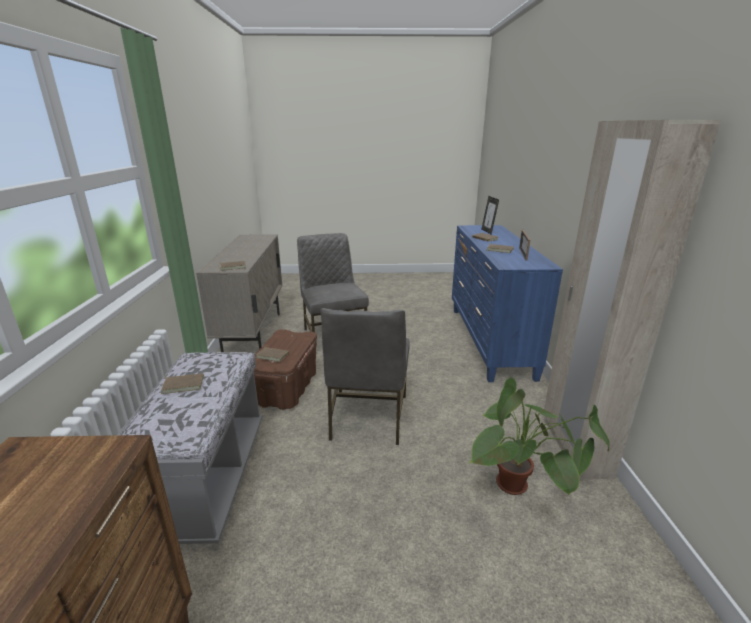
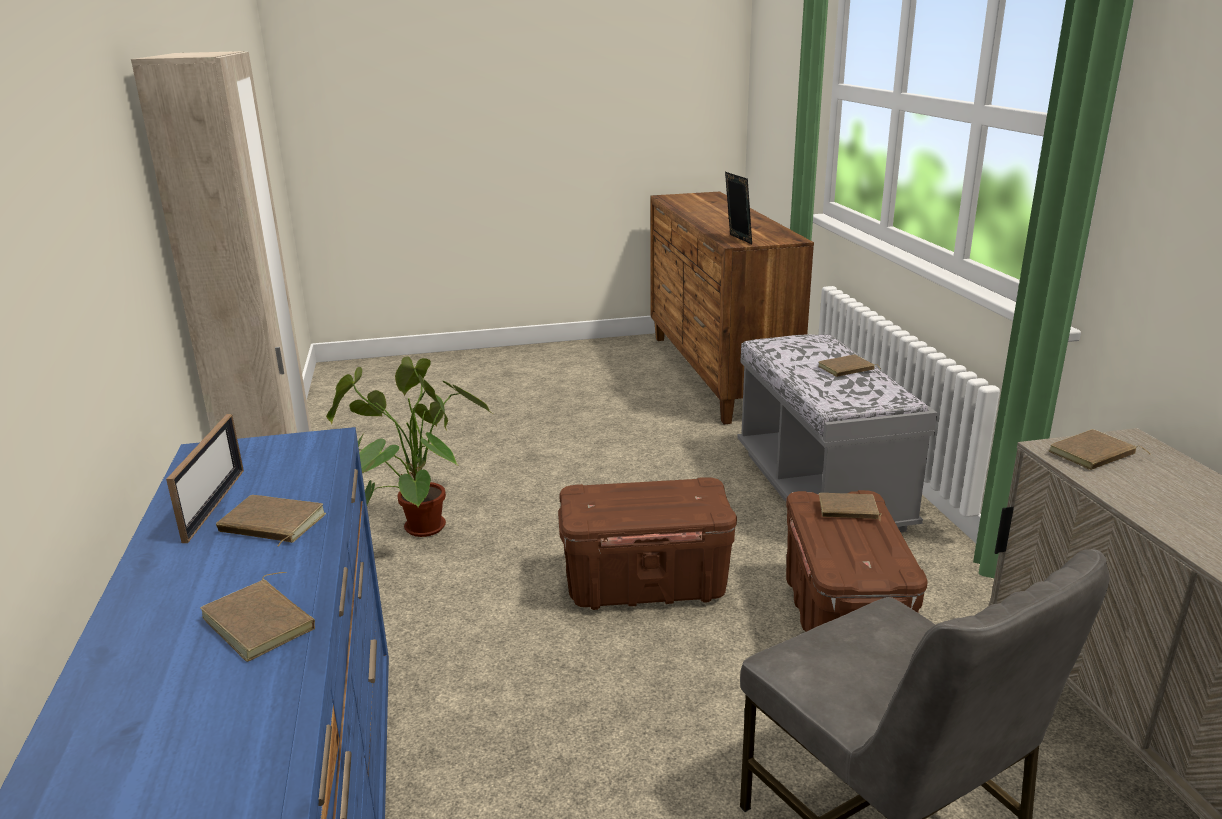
camera: 170 degrees right, 0 degrees up
grey chair [320,308,410,445] -> brown storage box [558,477,737,610]
picture frame [481,196,499,234] -> picture frame moved to [725,172,752,244]

